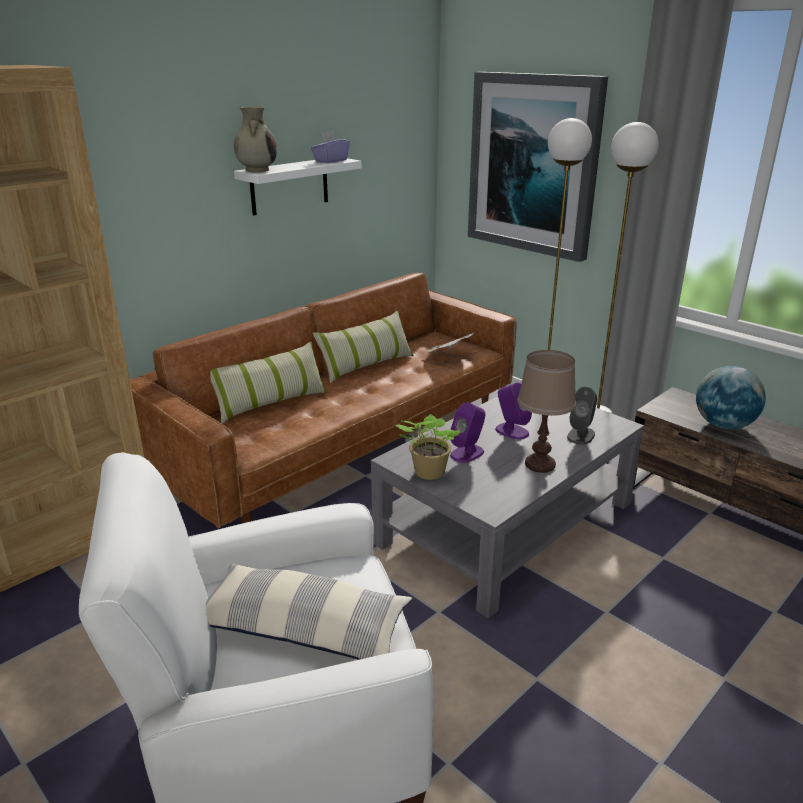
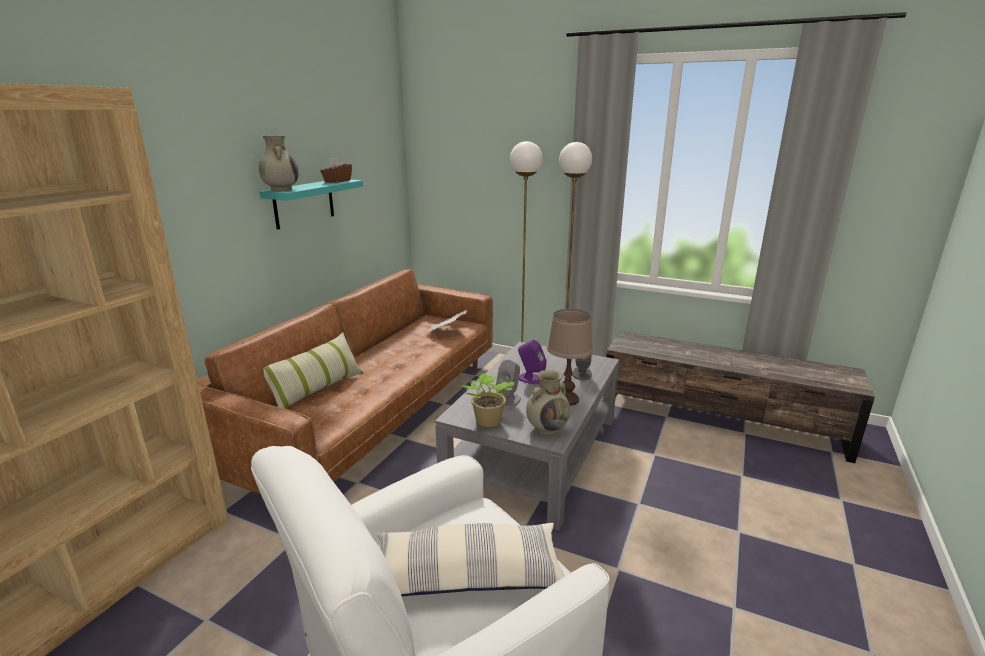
camera: 20 degrees left, 5 degrees down
white shelf [234,158,362,216] -> turquoise shelf [259,180,363,230]
purple tissue box [311,131,350,163] -> brown tissue box [320,157,352,183]
pillow [313,310,414,383] -> none
purple speaker [450,403,485,463] -> grey speaker [496,360,521,409]
picture [468,72,608,262] -> none
globe [696,366,766,429] -> none
none -> beige vase [526,370,570,435]

